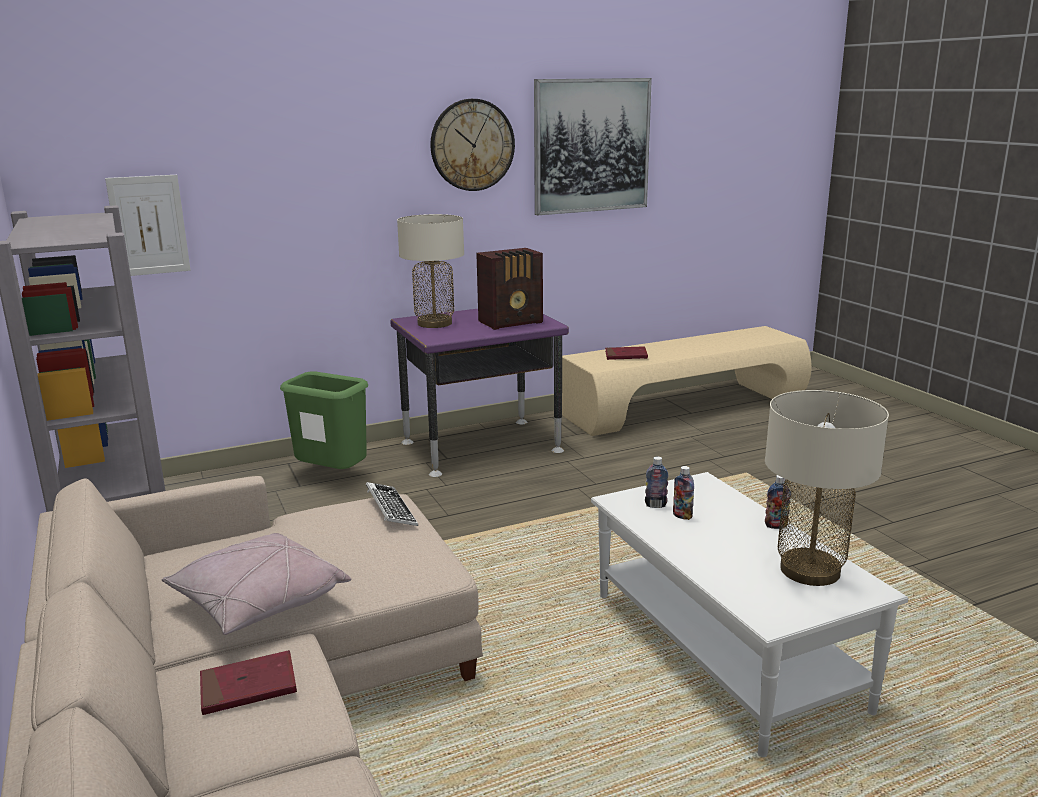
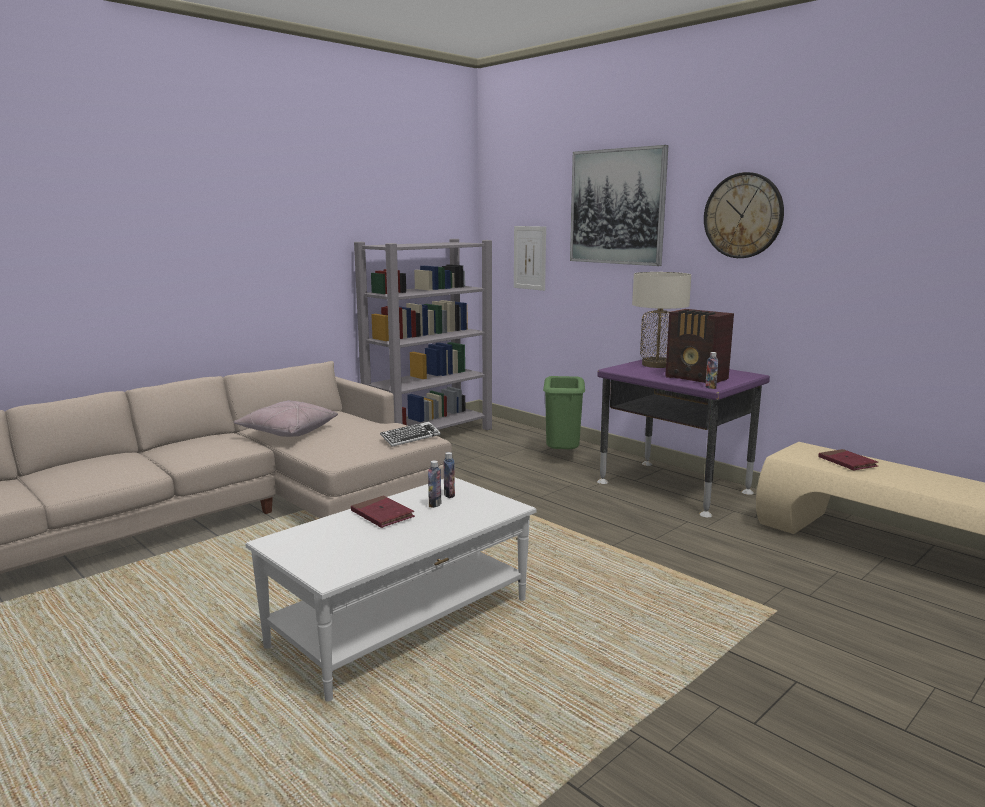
camera: 70 degrees right, 5 degrees down
red book [200,650,297,715] -> red book moved to [351,496,415,528]
picture [534,78,652,215] -> picture moved to [570,145,668,266]
table lamp [765,390,889,586] -> none
bottle [765,475,791,529] -> bottle moved to [705,352,718,389]

